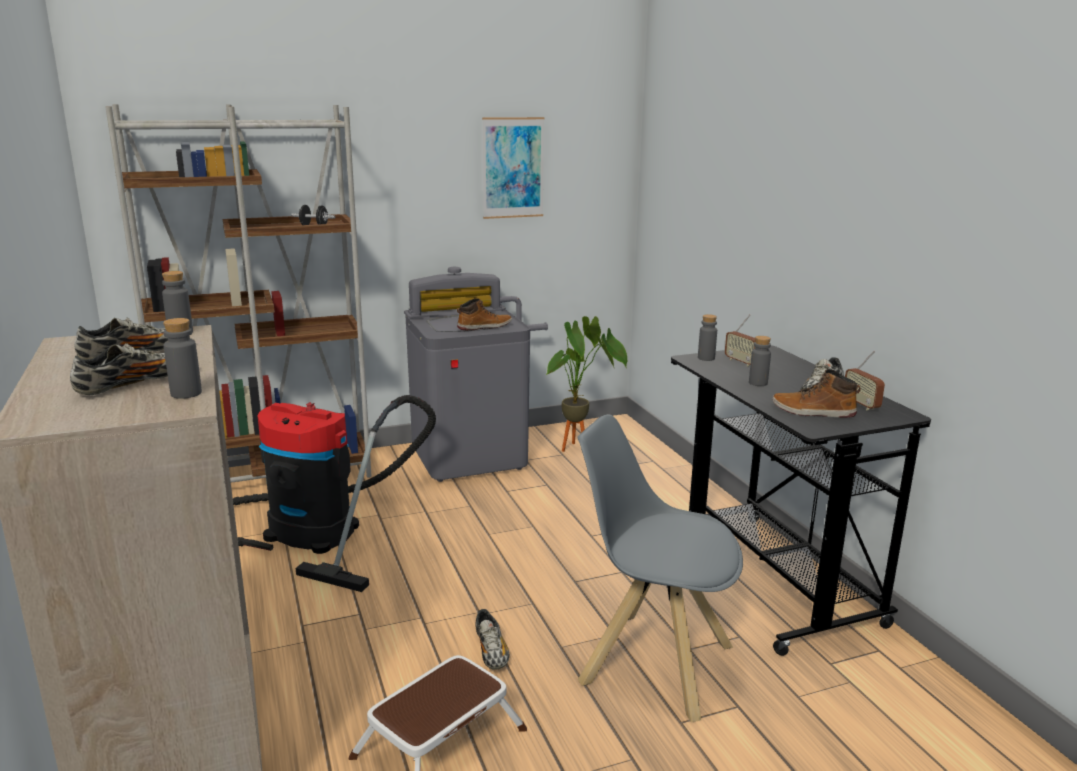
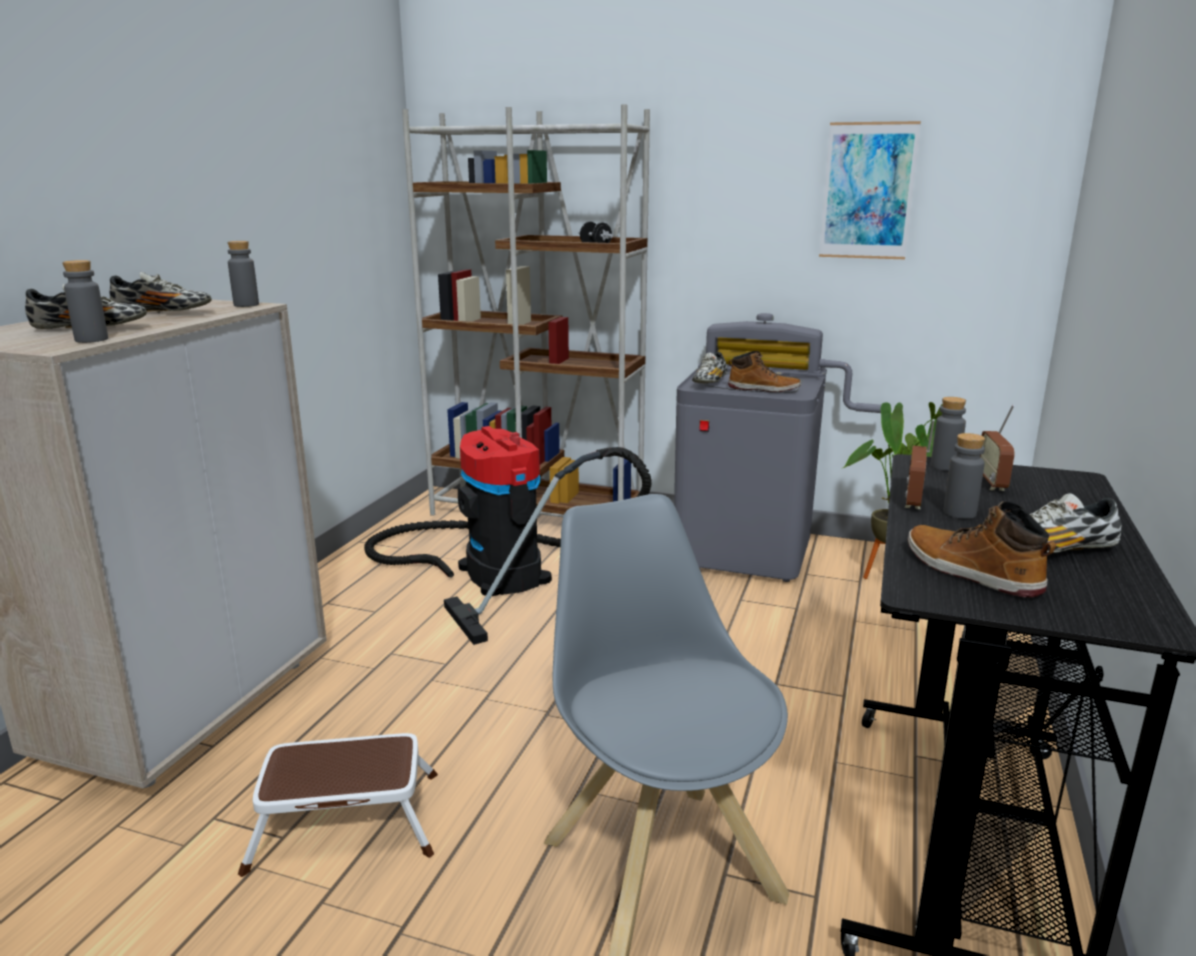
camera: 40 degrees right, 0 degrees up
shoe [476,609,509,670] -> shoe moved to [692,352,727,383]
radio [845,351,885,410] -> radio moved to [905,419,935,509]

